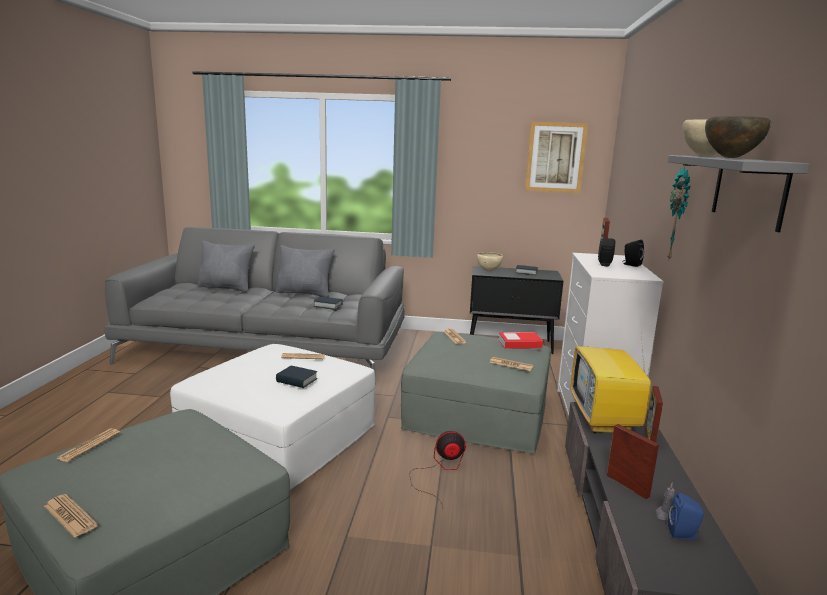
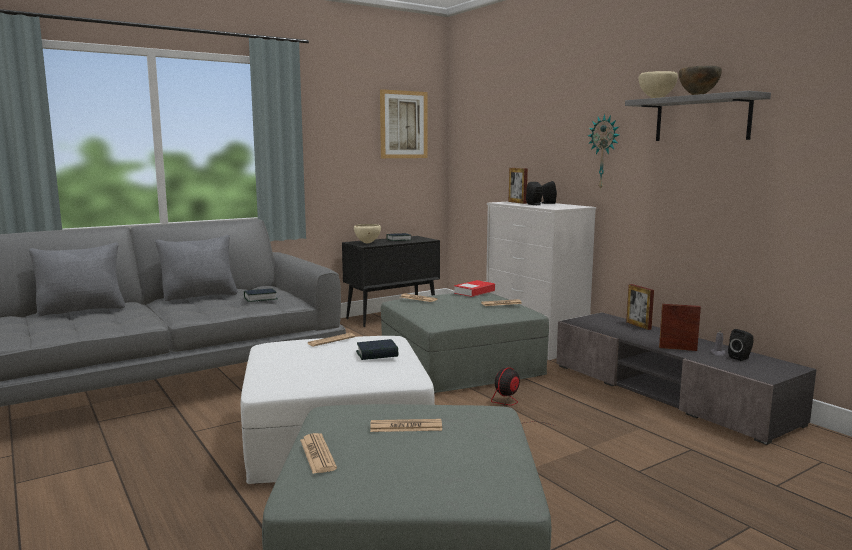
camera: 40 degrees left, 5 degrees down
newspaper [44,494,98,538] -> newspaper moved to [370,419,442,432]
television [571,325,656,433] -> none
blue speaker [668,493,704,540] -> black speaker [728,329,753,361]

